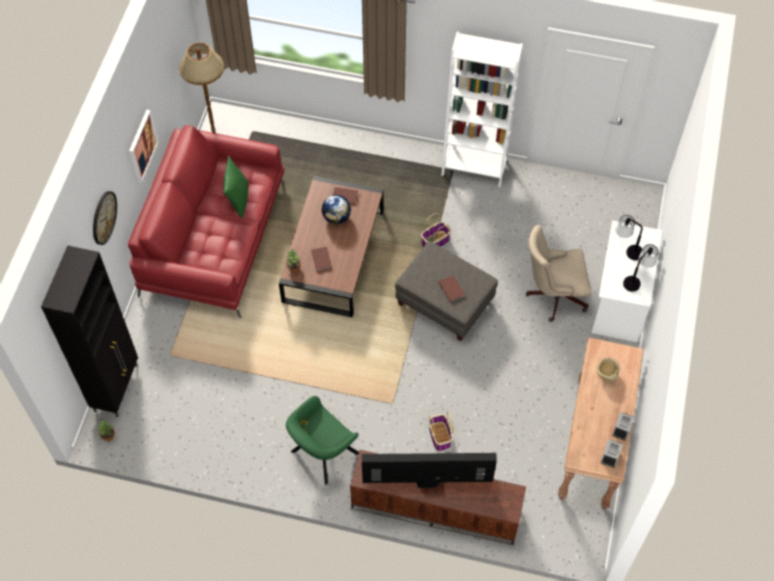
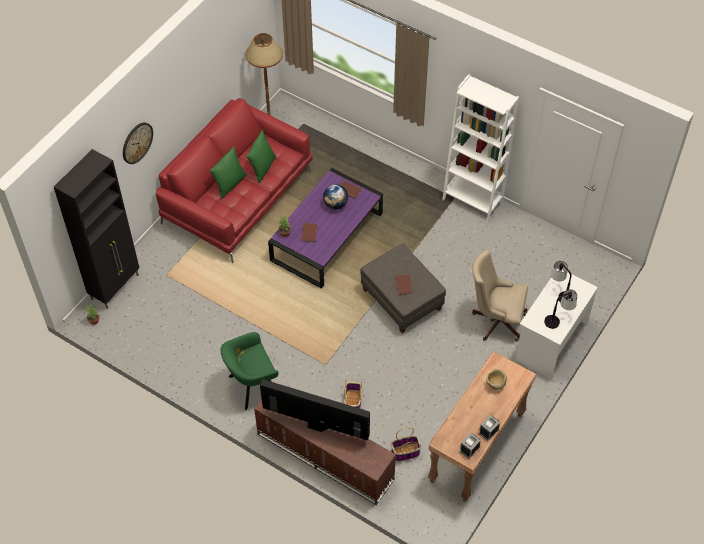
camera: 20 degrees right, 5 degrees down
picture [129,110,158,183] -> none
brown coffee table [279,176,384,317] -> purple coffee table [268,168,383,289]
basket [421,213,451,247] -> basket moved to [391,427,421,461]
none -> green pillow [209,146,247,199]

